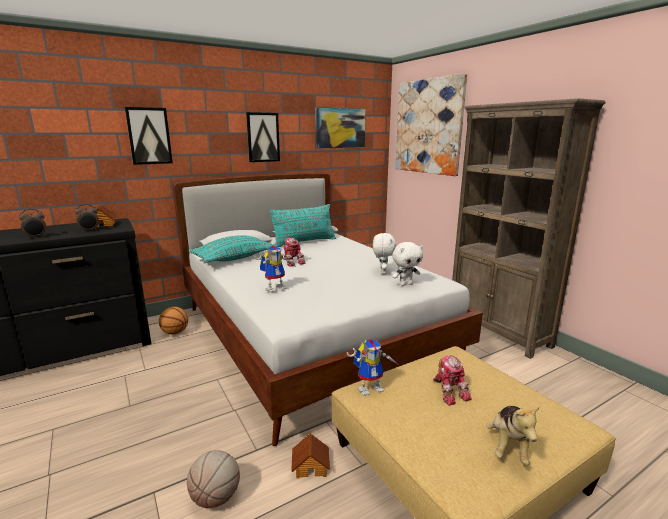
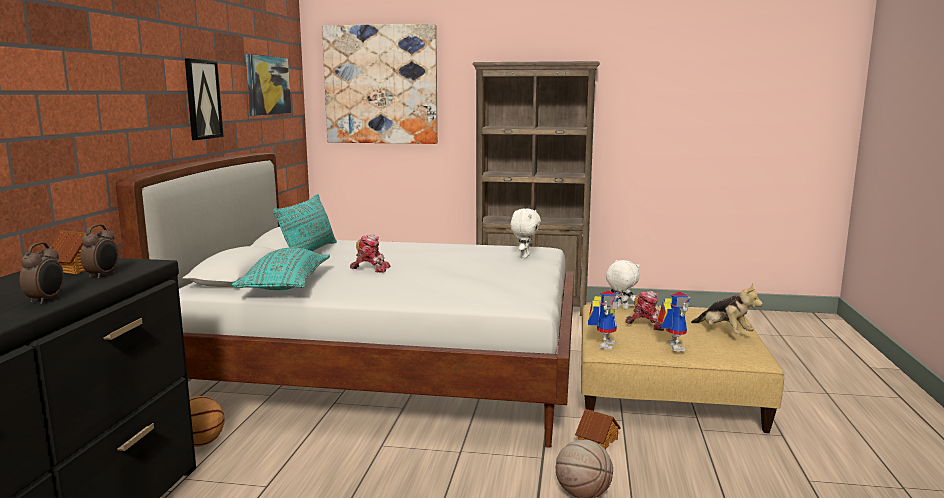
camera: 50 degrees left, 5 degrees down
picture [125,107,173,165] -> none
toy robot [254,246,294,293] -> toy robot moved to [657,292,690,351]
white plush toy [373,233,396,274] -> white plush toy moved to [606,260,640,309]

